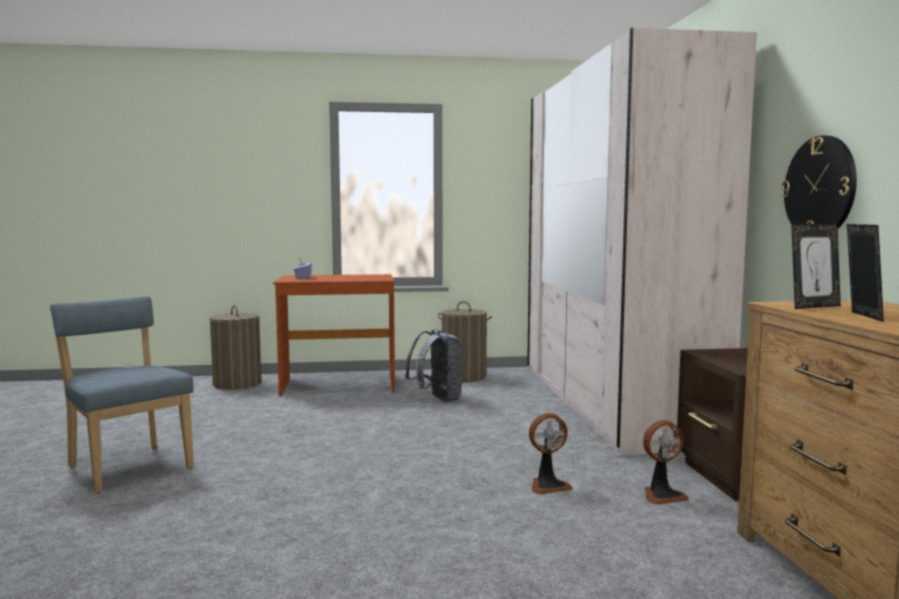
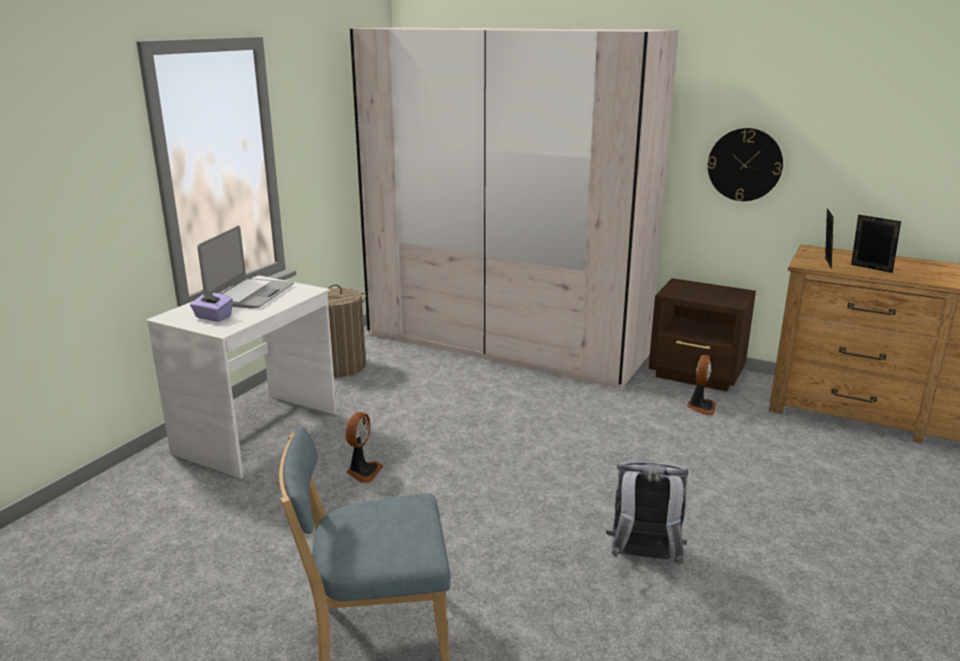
camera: 55 degrees left, 15 degrees up
laundry basket [209,305,262,390] -> none
brown desk [273,274,395,396] -> white desk [146,275,337,478]
grey backpack [405,328,463,402] -> grey backpack moved to [606,462,688,565]
fan [529,413,572,495] -> fan moved to [346,412,383,483]
none -> laptop [197,226,294,308]

